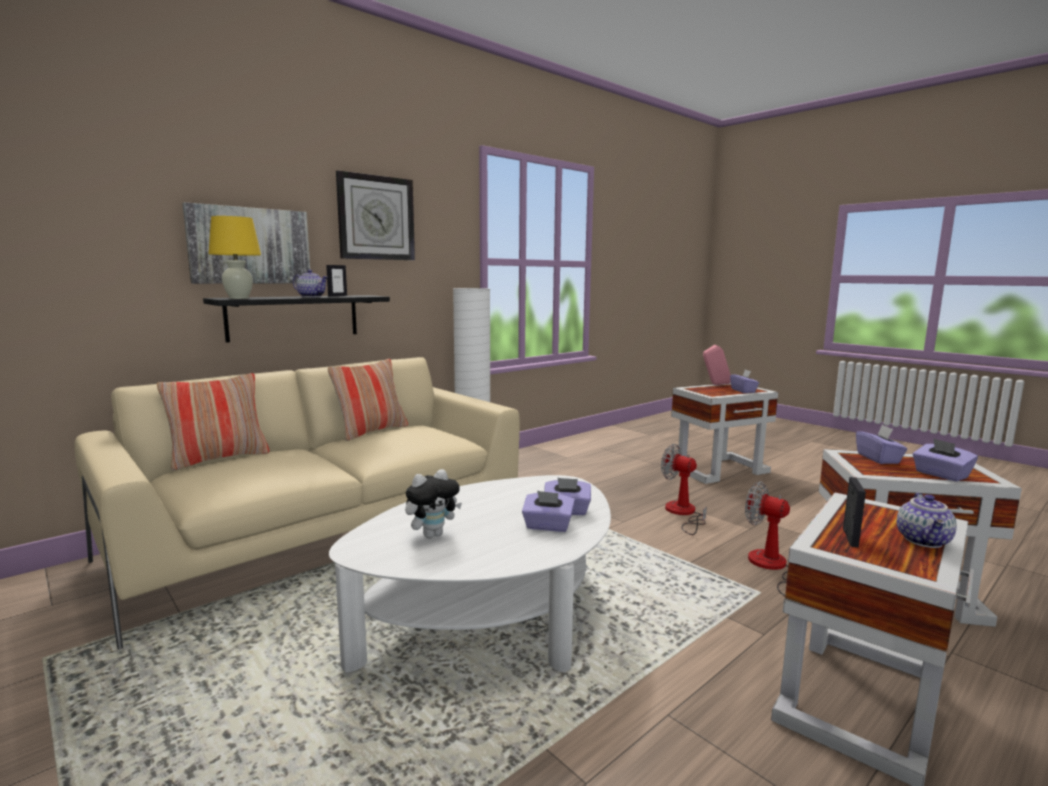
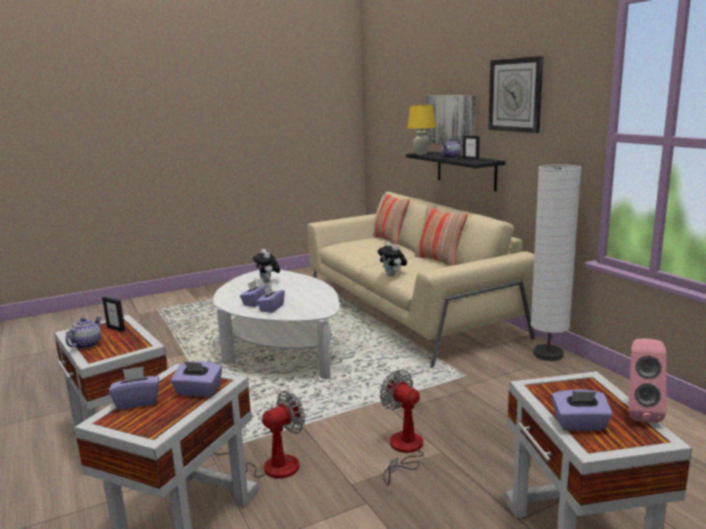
camera: 105 degrees right, 5 degrees up
fan [661,444,707,535] -> fan turned 90 degrees counterclockwise [380,370,424,485]
teapot [897,493,957,548] -> teapot turned 75 degrees clockwise [65,316,101,349]
none -> plush toy [378,242,407,277]

